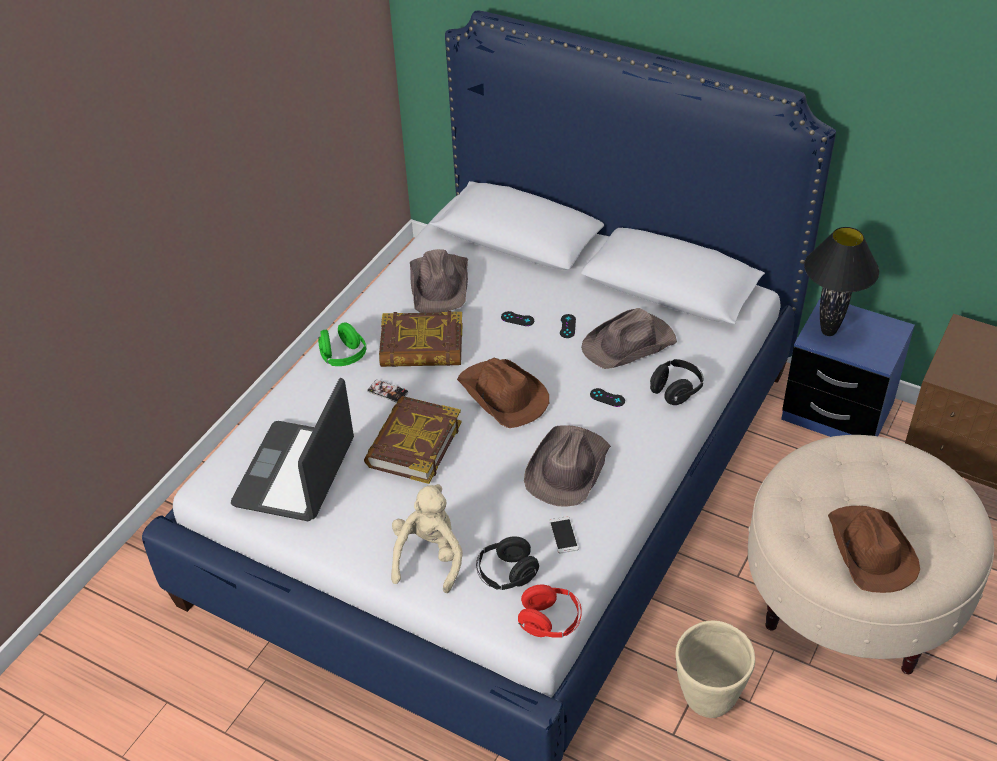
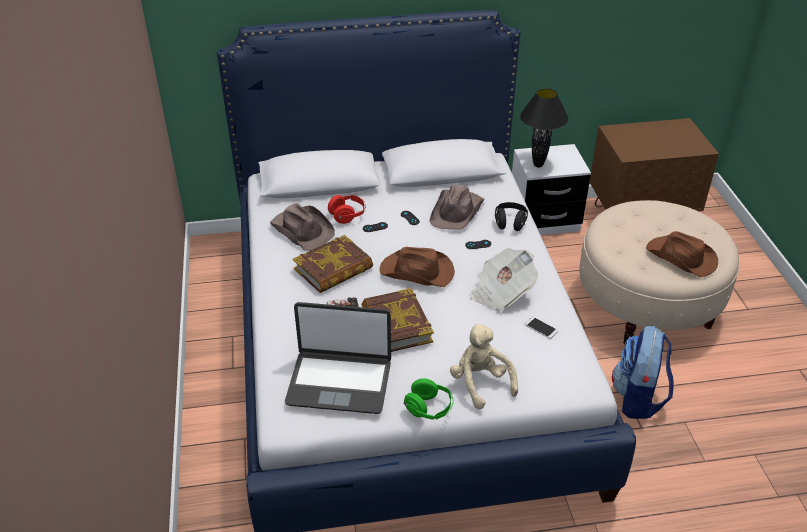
camera: 40 degrees left, 5 degrees down
laptop [231,378,354,521] -> laptop turned 60 degrees counterclockwise [285,302,391,414]
green headphones [318,323,367,366] -> green headphones moved to [404,378,453,420]
black headphones [476,536,539,590] -> none
red headphones [518,585,582,638] -> red headphones moved to [328,195,366,224]
brown hat [524,425,611,507] -> newspaper [469,248,538,311]
beige planter [675,621,755,718] -> backpack [612,326,674,419]
blue nightstand [781,297,915,437] -> white nightstand [512,144,591,235]

